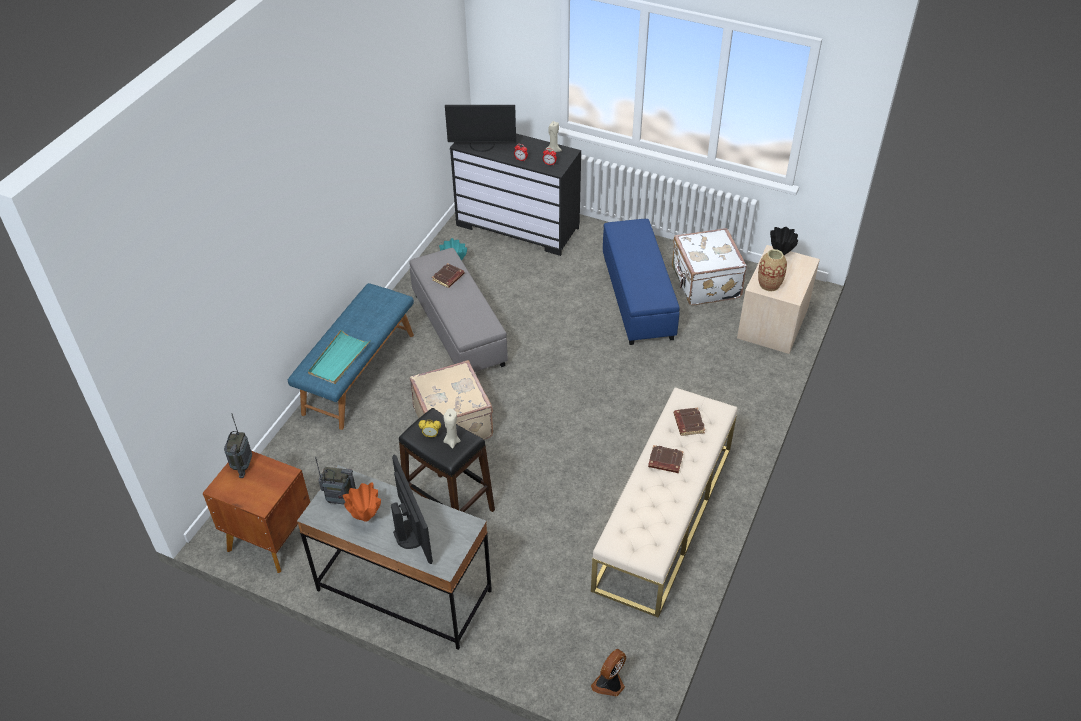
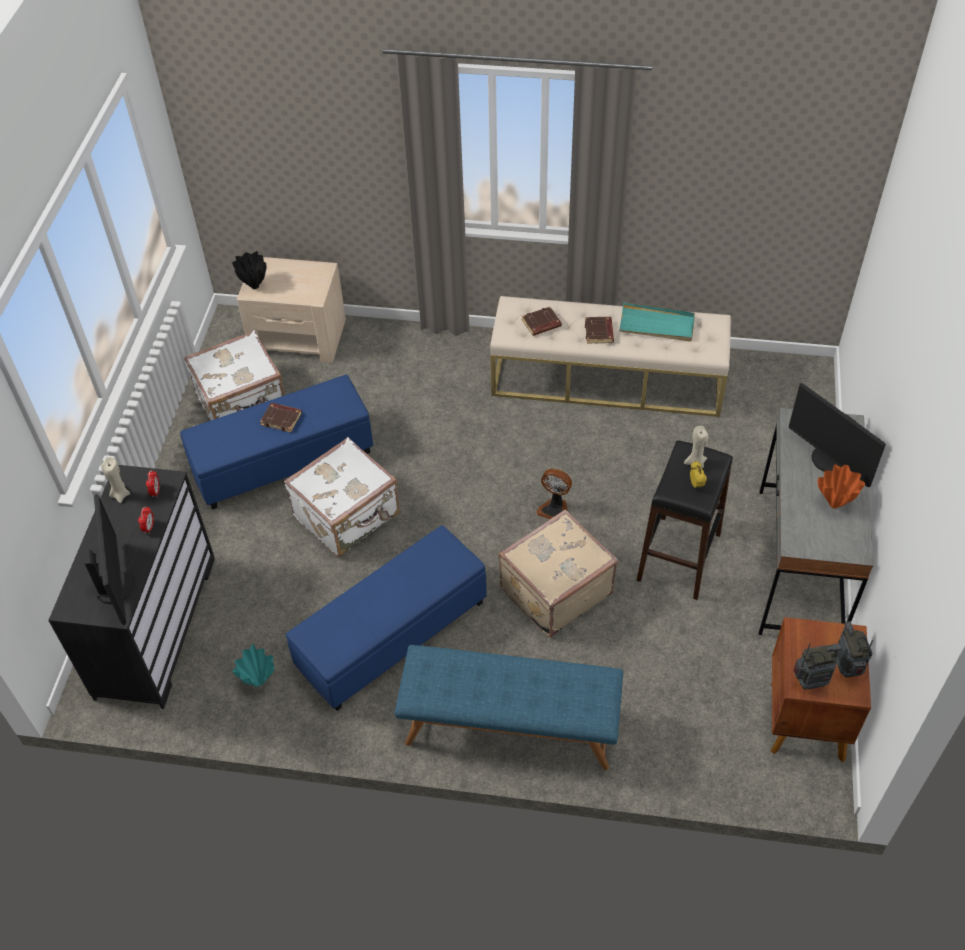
camera: 105 degrees left, 5 degrees up
turquoise tray [308,329,371,384] -> turquoise tray moved to [619,302,695,341]
radio [315,457,356,504] -> radio moved to [837,621,873,677]
monitor [391,455,433,564] -> monitor turned 90 degrees counterclockwise [789,383,886,488]
grey ottoman [409,248,508,372] -> blue ottoman [286,525,487,711]
brown book [432,263,464,288] -> brown book moved to [260,403,302,432]
fan [591,649,626,697] -> fan moved to [536,468,572,519]
vase [758,249,787,291] -> none
none -> white suitcase [284,437,400,557]

